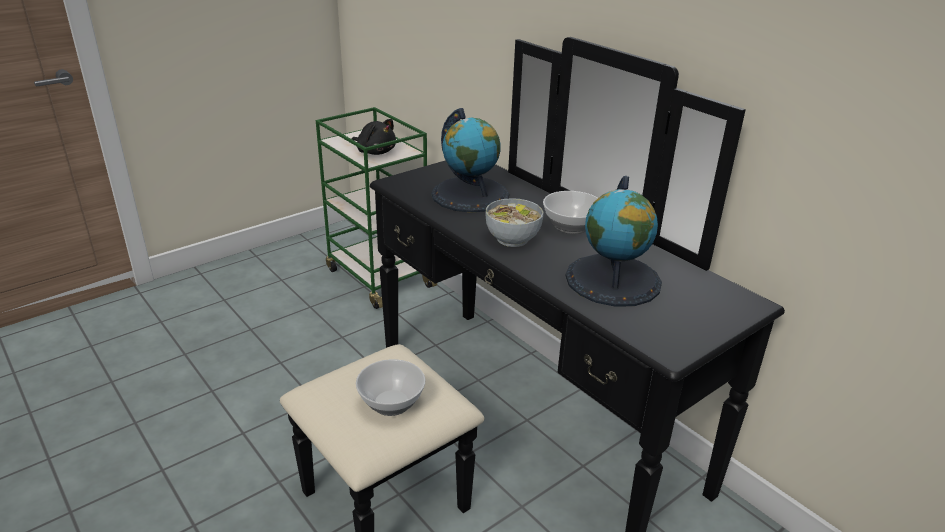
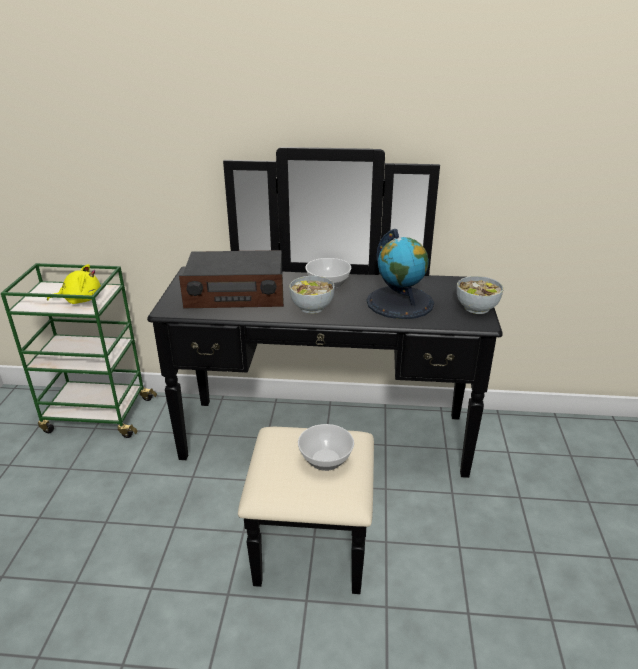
camera: 45 degrees left, 0 degrees up
black plush toy [351,119,396,155] -> yellow plush toy [47,264,101,304]
globe [431,108,509,213] -> radio [179,250,284,308]
none -> bowl [457,276,504,314]

